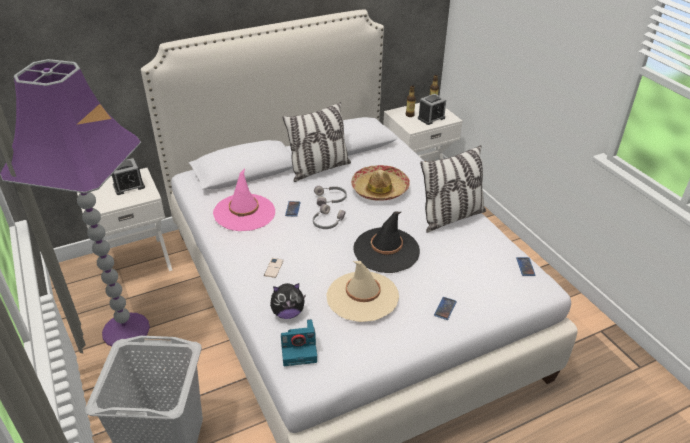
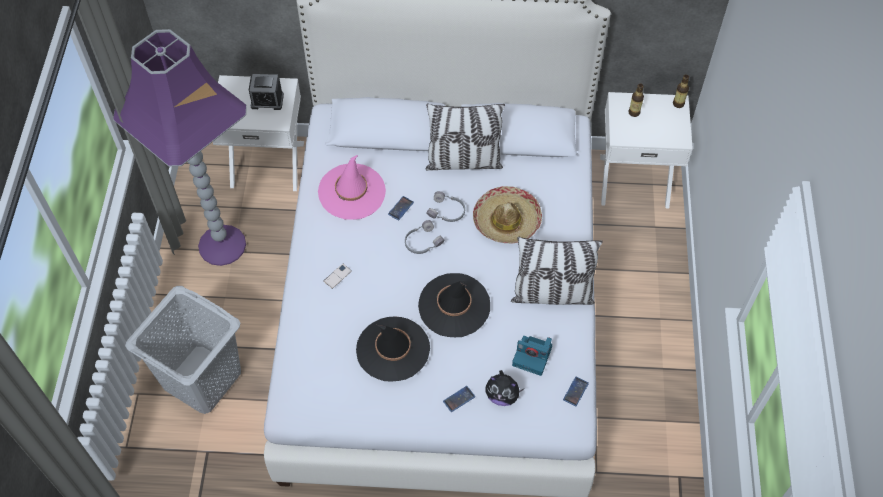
camera: 30 degrees right, 20 degrees up
plush toy [270,283,306,319] -> plush toy moved to [485,370,524,406]
camera [281,319,317,366] -> camera moved to [512,336,552,376]
beige hat [327,261,399,322] -> black hat [356,316,430,381]
alarm clock [418,94,446,125] -> none

